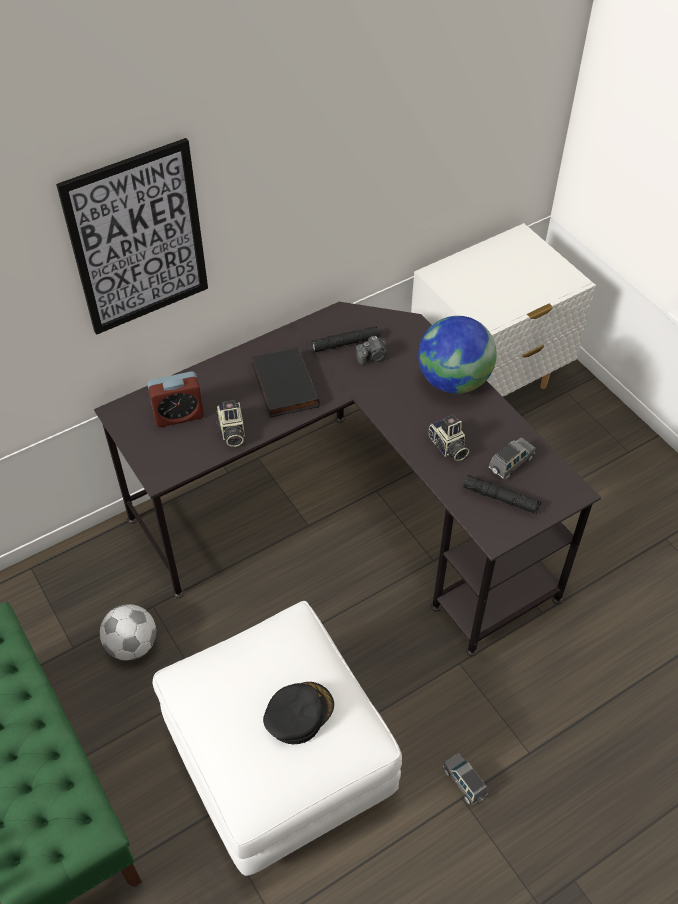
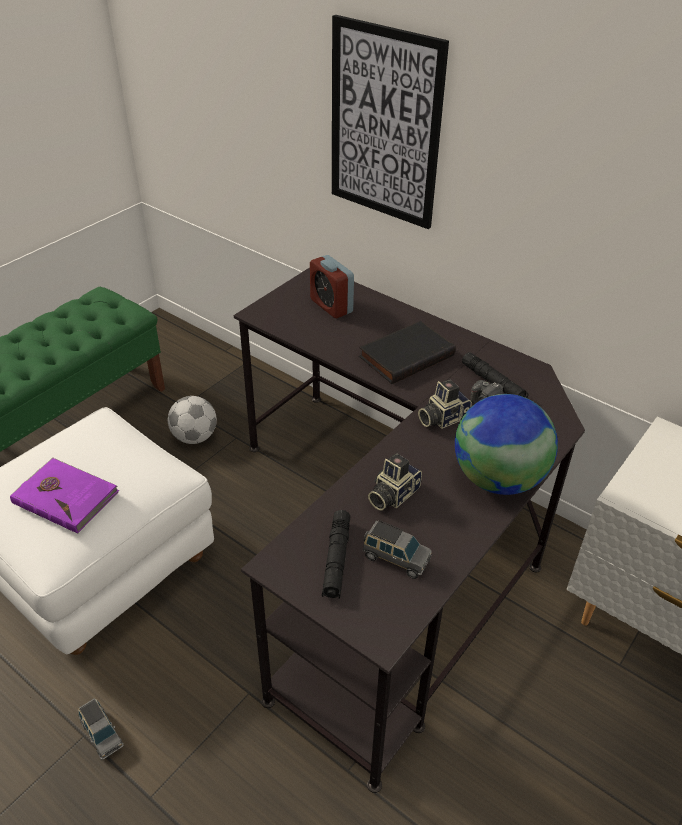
camera: 70 degrees right, 10 degrees down
camera [216,400,245,447] -> camera moved to [418,379,472,429]
black cap [263,682,334,744] -> purple book [10,457,119,534]
grey toy car [443,753,488,805] -> grey toy car turned 105 degrees clockwise [78,698,124,760]

